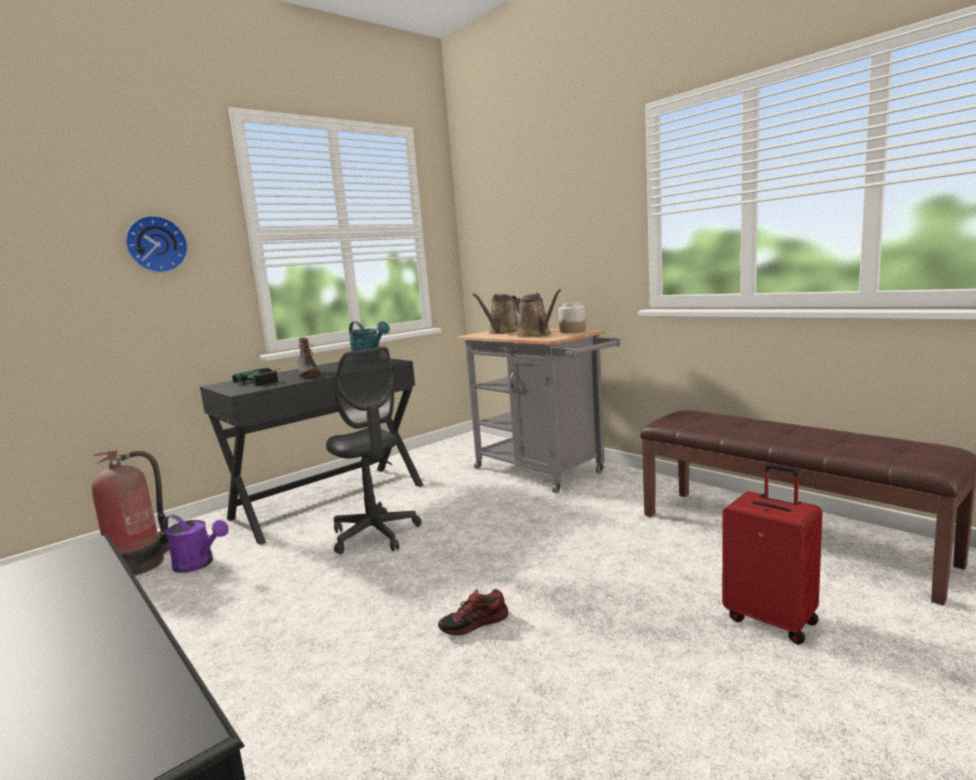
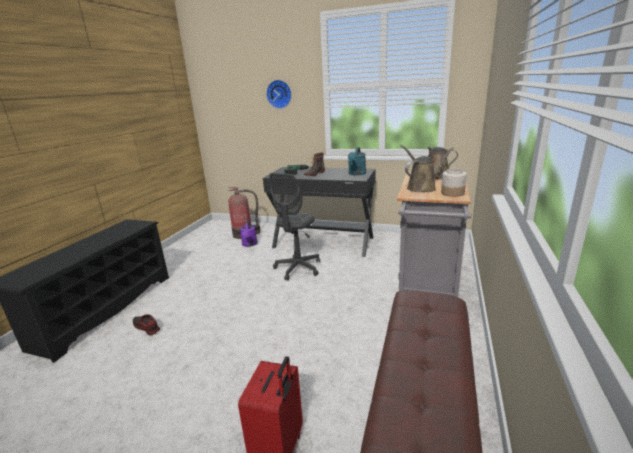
camera: 60 degrees right, 10 degrees up
shoe [438,589,509,636] -> shoe moved to [133,314,160,335]
brown watering can [515,289,561,337] -> brown watering can turned 150 degrees counterclockwise [405,147,454,192]

